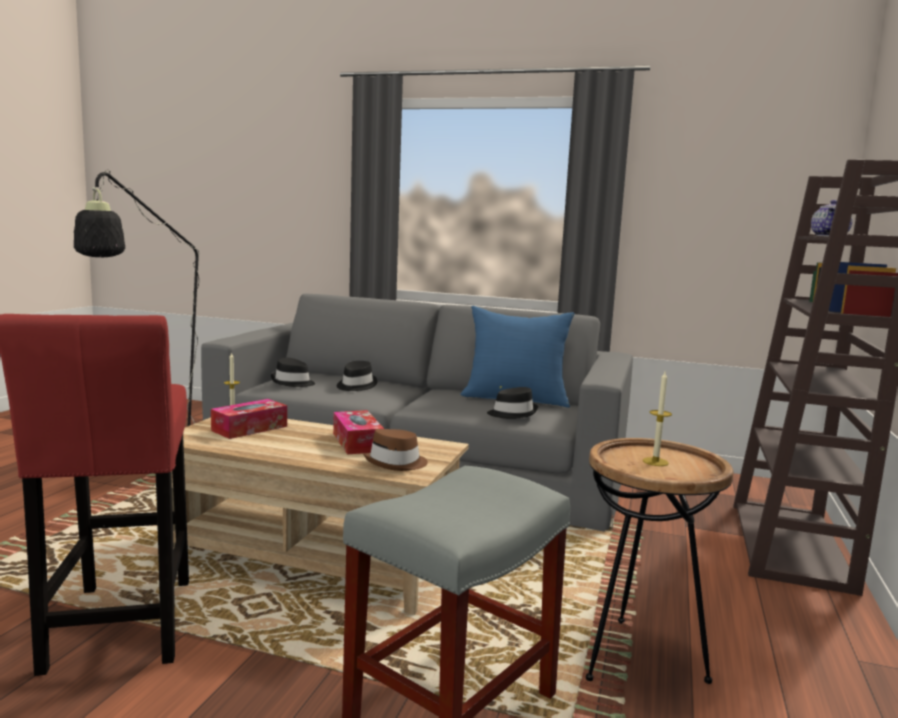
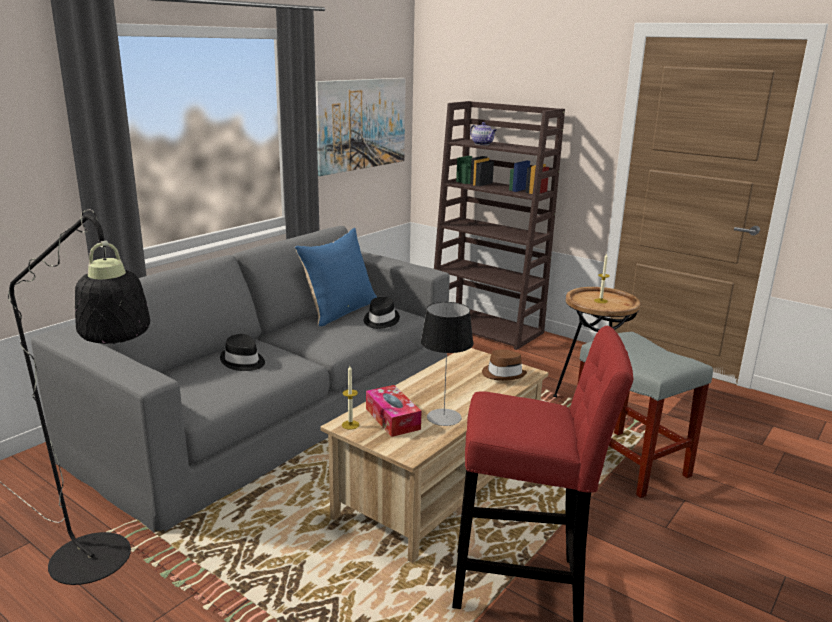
camera: 70 degrees left, 10 degrees up
black hat [271,358,315,387] -> none
tissue box [333,410,384,455] -> none
none -> picture [315,78,406,176]
none -> table lamp [421,302,474,426]

